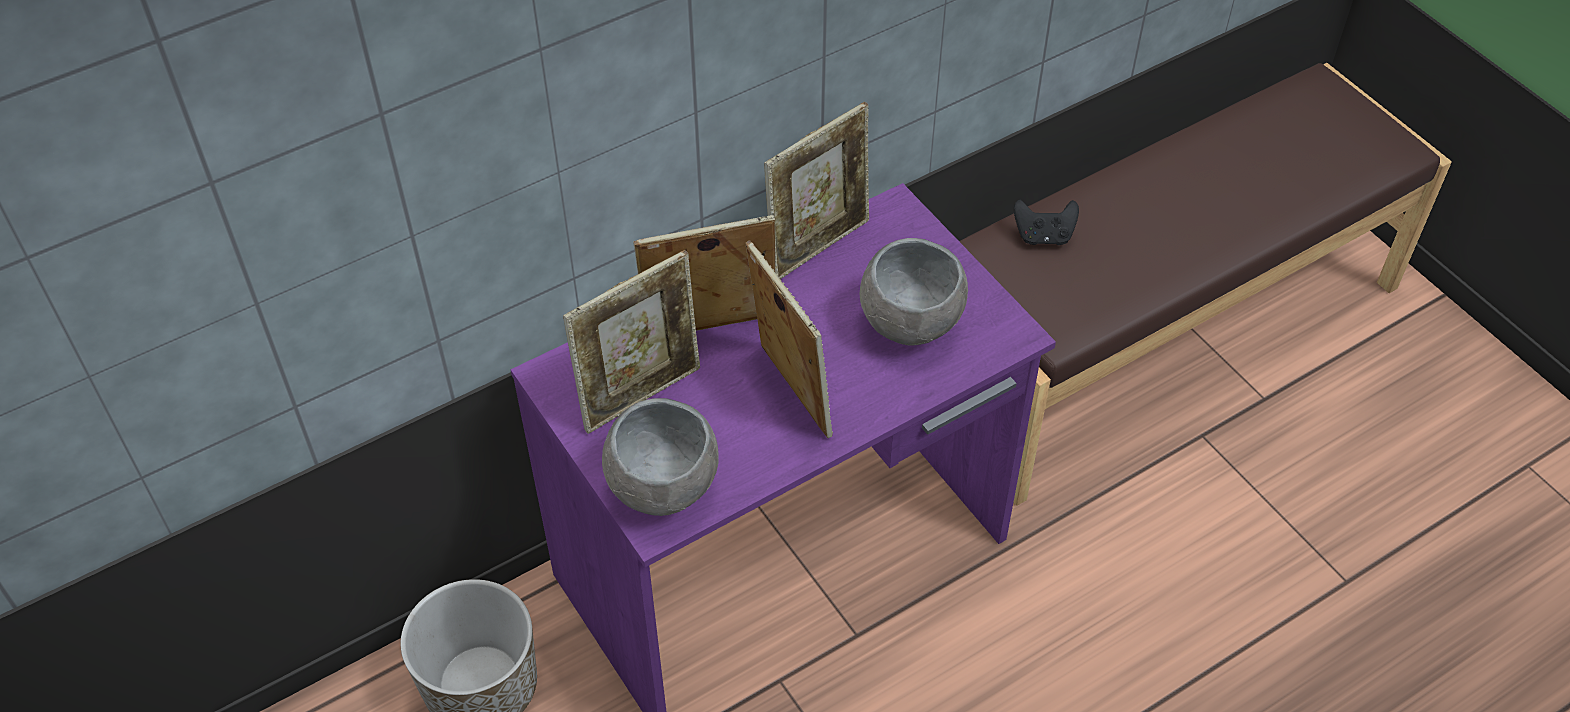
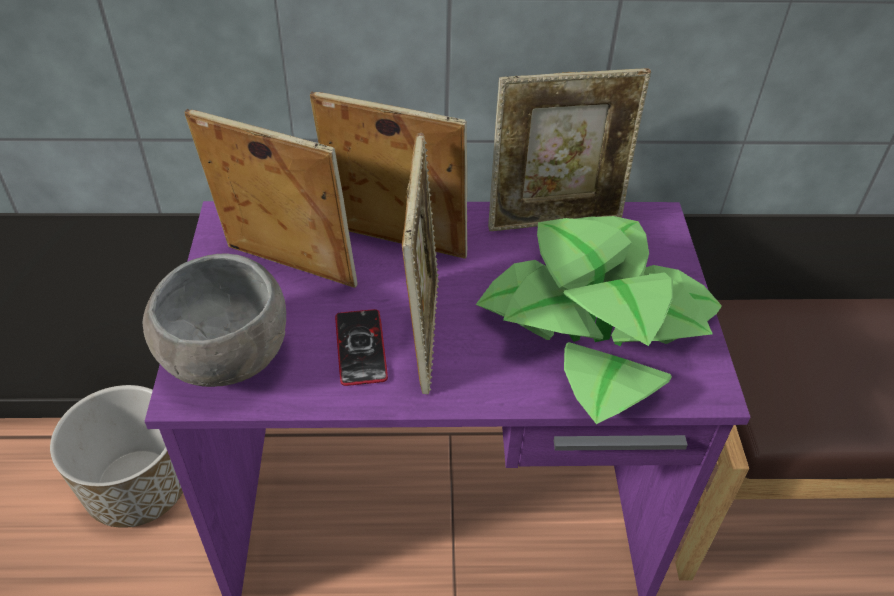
camera: 30 degrees right, 5 degrees down
picture frame [563,250,700,434] -> picture frame turned 150 degrees counterclockwise [184,109,357,288]
grey bowl [860,238,968,346] -> potted plant [476,216,722,424]
black game controller [1014,200,1079,245] -> none
none -> phone [335,309,388,386]

